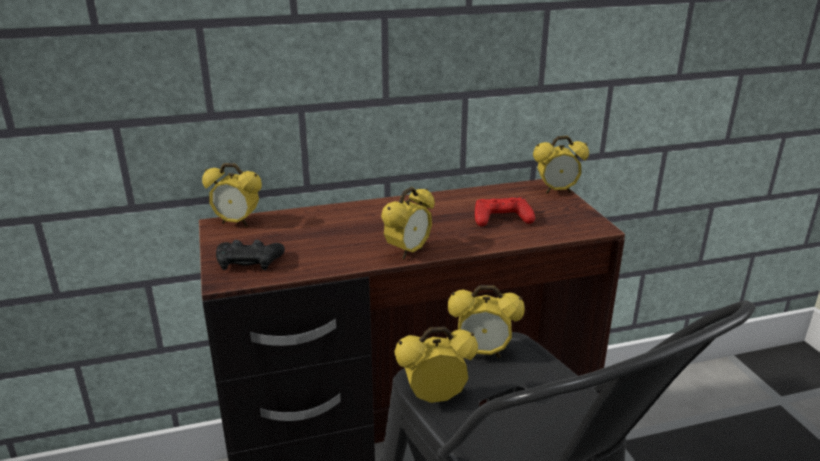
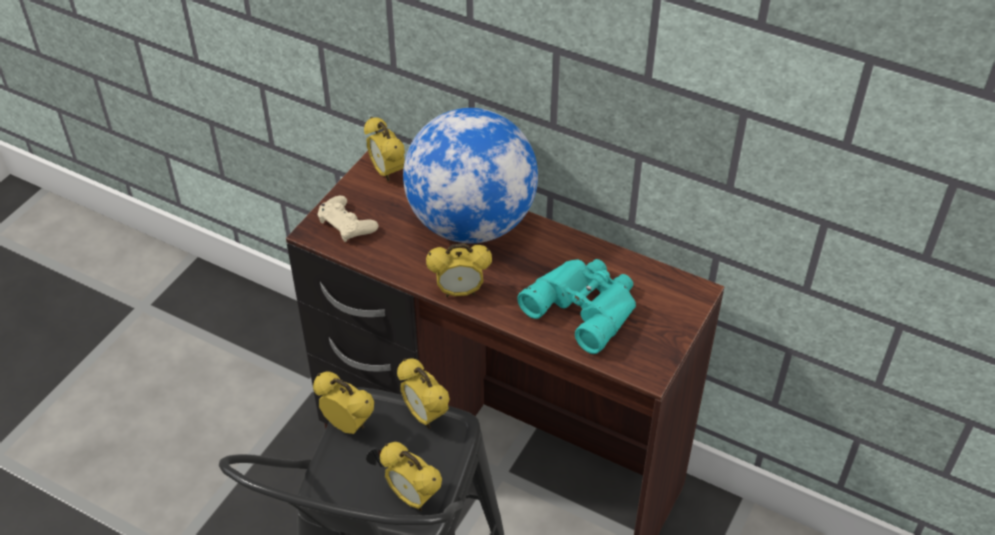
camera: 45 degrees right, 20 degrees up
black game controller [216,240,285,271] -> beige game controller [317,196,378,242]
red game controller [475,197,535,227] -> turquoise binoculars [517,259,636,354]
alarm clock [533,136,589,194] -> alarm clock moved to [380,442,442,511]
none -> globe [403,108,538,243]

